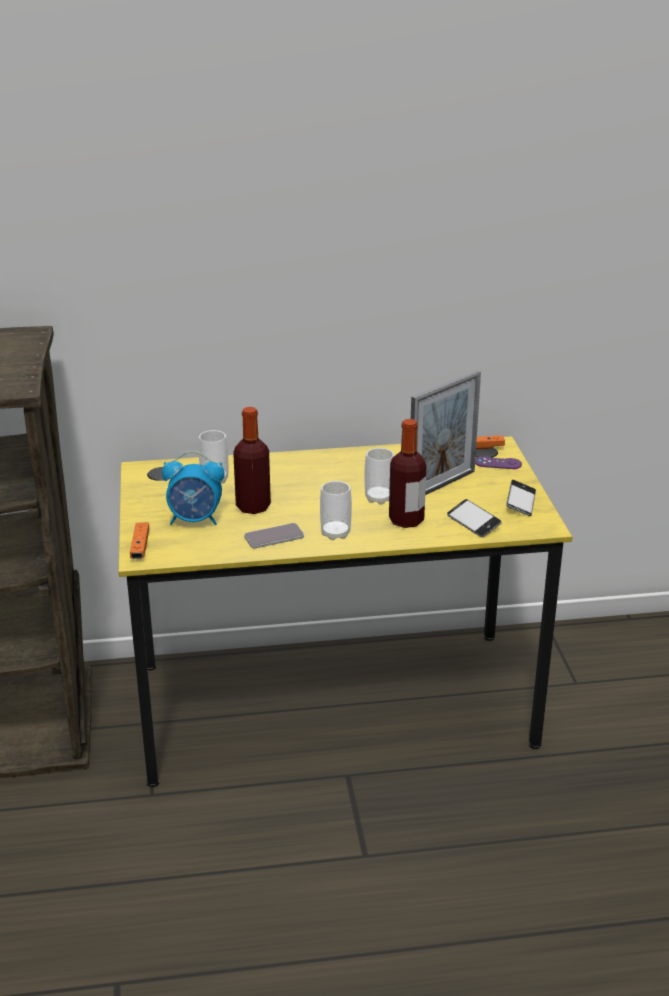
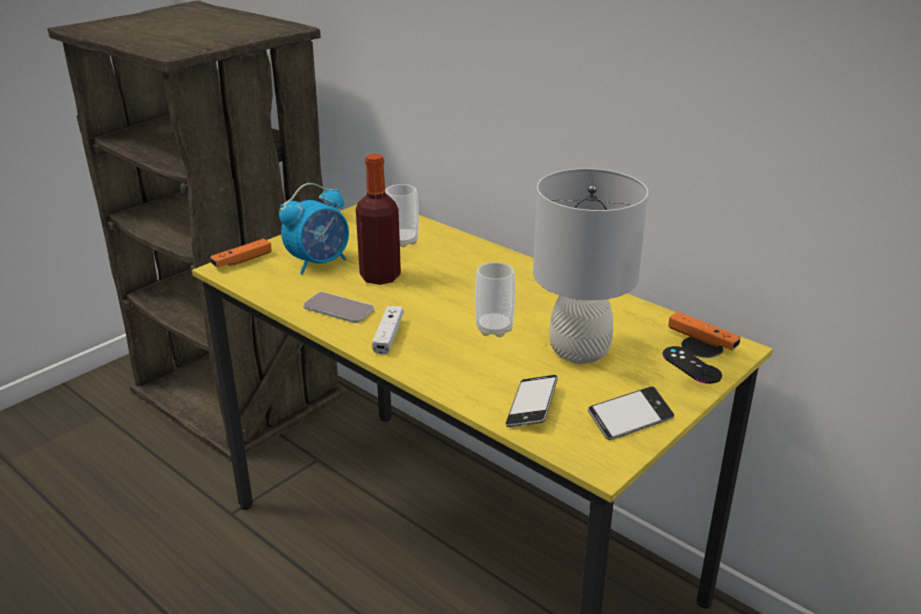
camera: 50 degrees right, 0 degrees up
alarm clock [162,451,225,525] -> alarm clock turned 90 degrees counterclockwise [279,183,349,275]
cup [320,481,352,540] -> white game controller [372,306,403,355]
bottle [389,419,426,528] -> none
picture frame [411,370,481,495] -> grey table lamp [533,168,648,364]
purple game controller [475,456,522,469] -> black game controller [662,346,722,384]

